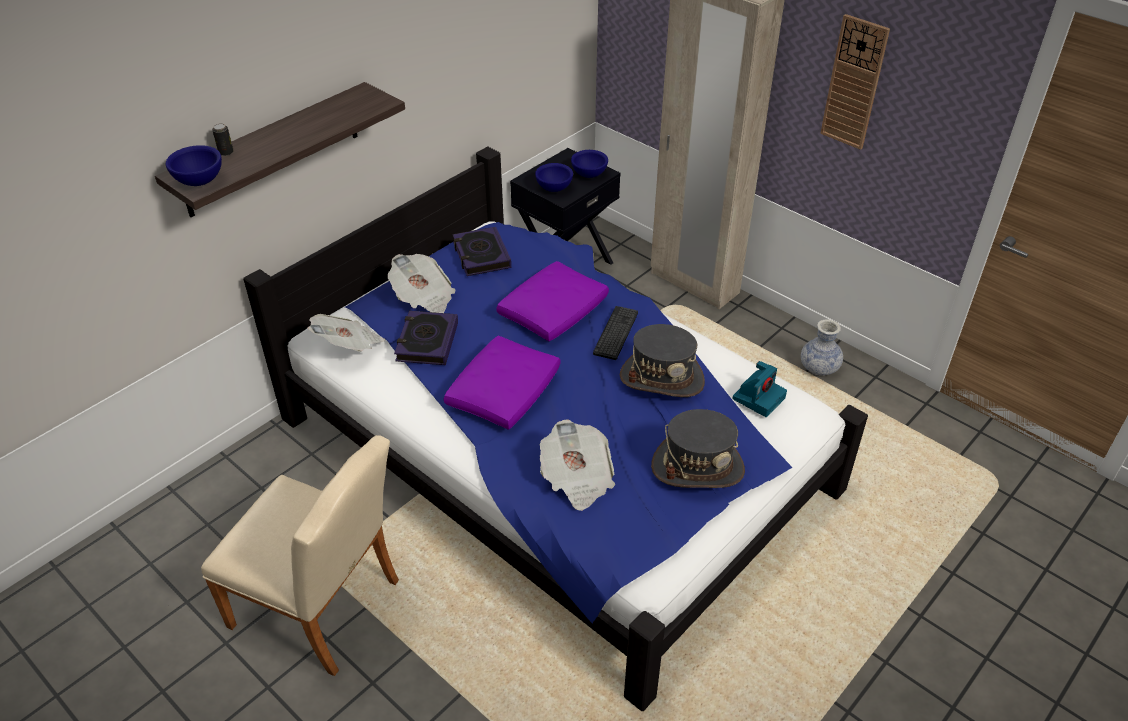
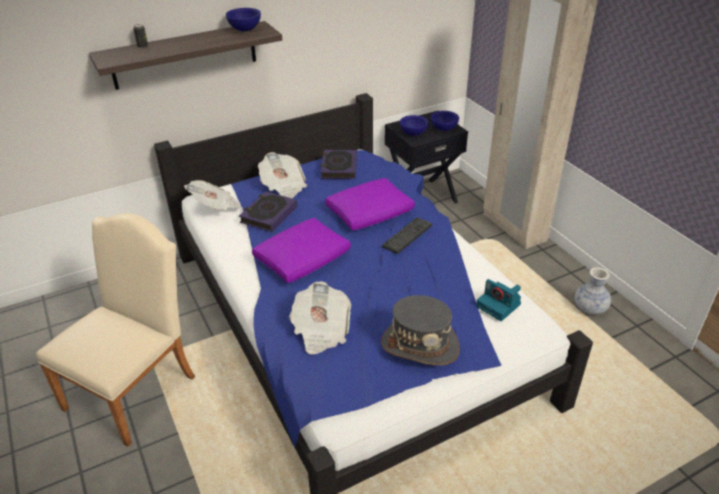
camera: 20 degrees right, 5 degrees down
blue bowl [166,145,222,186] -> blue bowl moved to [226,8,261,31]
beige chair [201,435,399,676] -> beige chair turned 105 degrees counterclockwise [36,213,195,447]
grey hat [620,324,705,397] -> none
camera [732,361,787,417] -> camera turned 75 degrees clockwise [476,279,521,321]
wall clock [820,14,890,150] -> none

